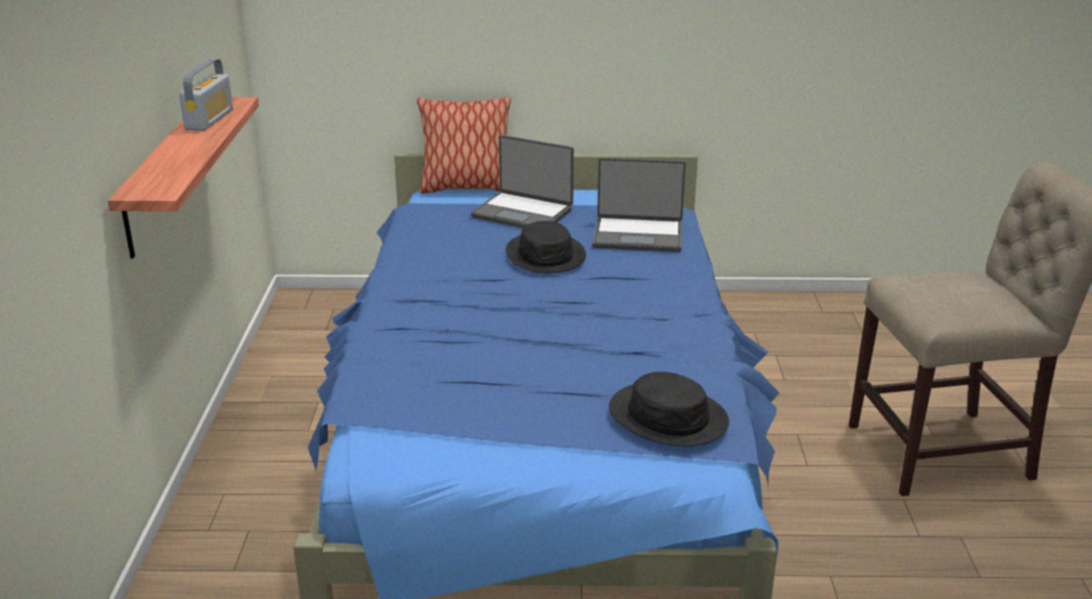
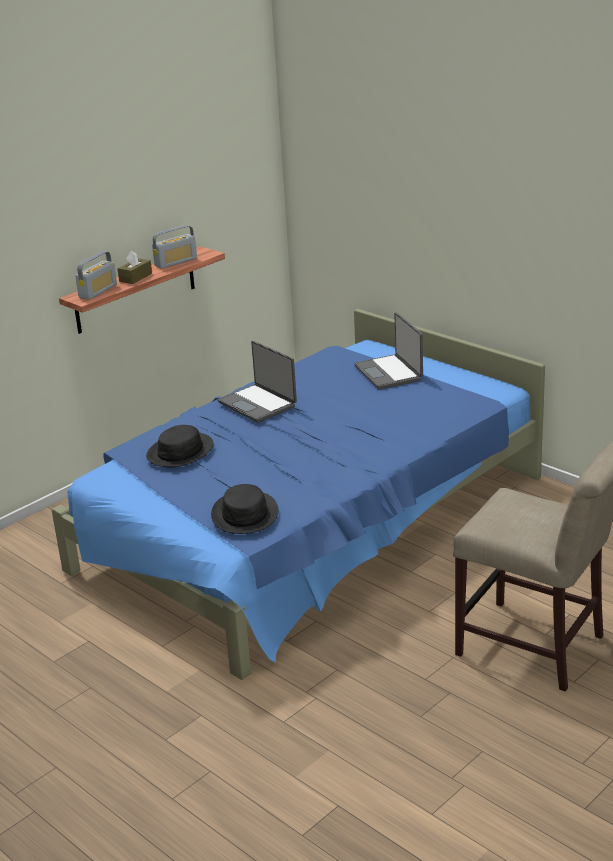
camera: 45 degrees right, 0 degrees up
pillow [417,97,511,194] -> none
black hat [506,221,586,273] -> black hat moved to [146,425,214,467]
laptop [592,157,686,252] -> laptop moved to [218,341,297,423]
none -> radio [75,251,117,300]
none -> brown tissue box [118,251,152,284]

